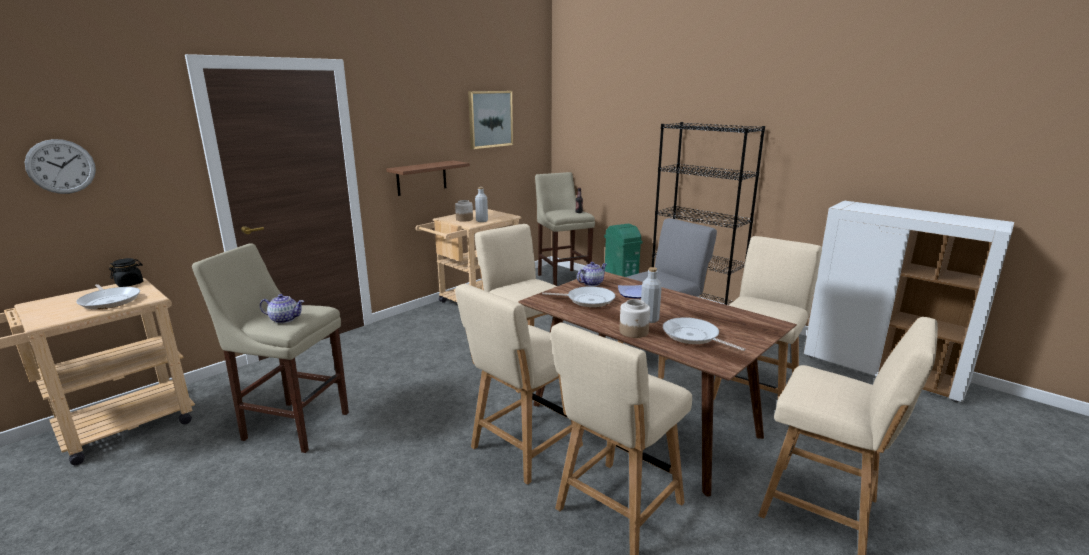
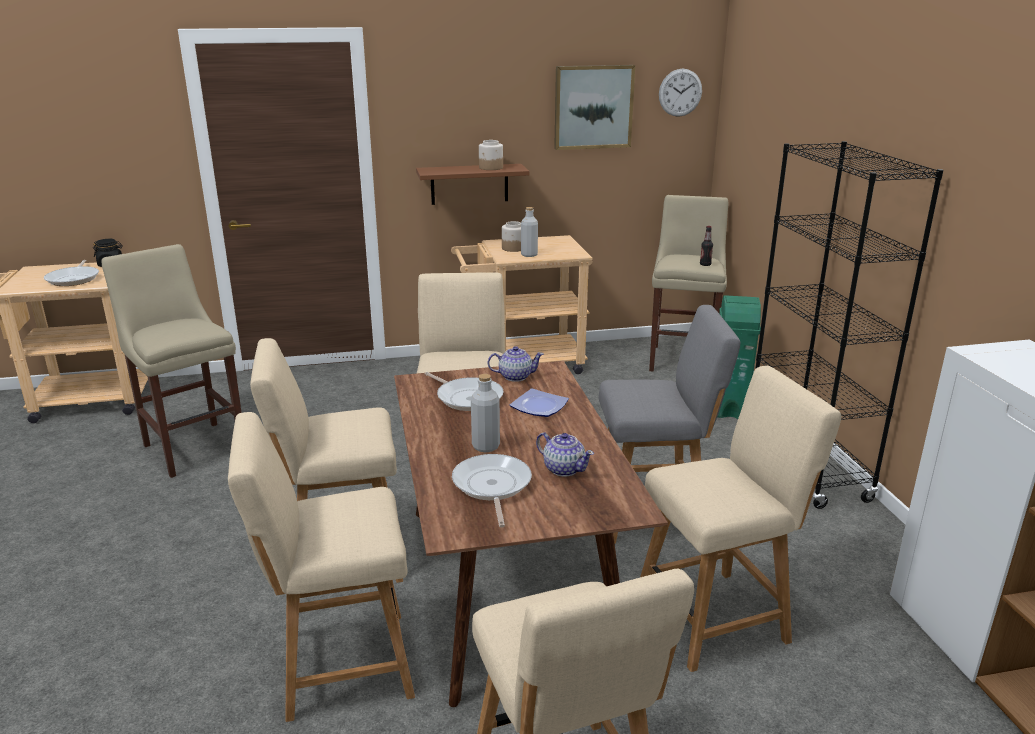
camera: 35 degrees right, 5 degrees up
wall clock [25,139,96,194] -> wall clock moved to [659,69,702,117]
teapot [260,294,304,323] -> teapot moved to [536,432,594,477]
jar [619,299,650,338] -> jar moved to [479,140,503,170]

